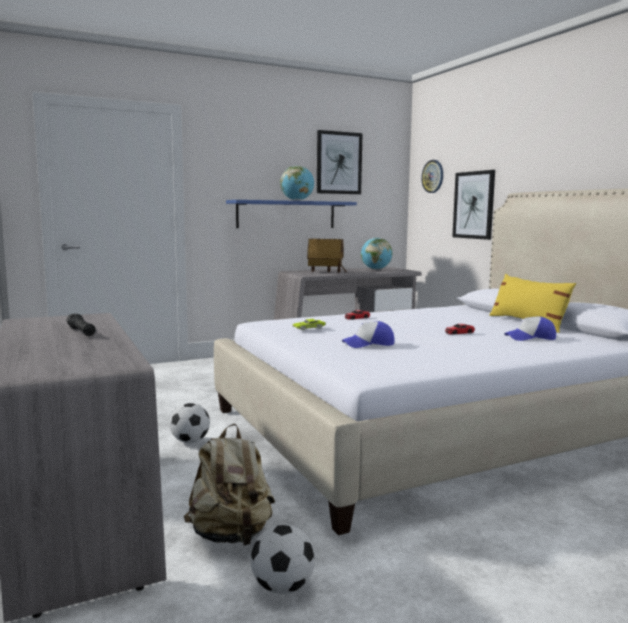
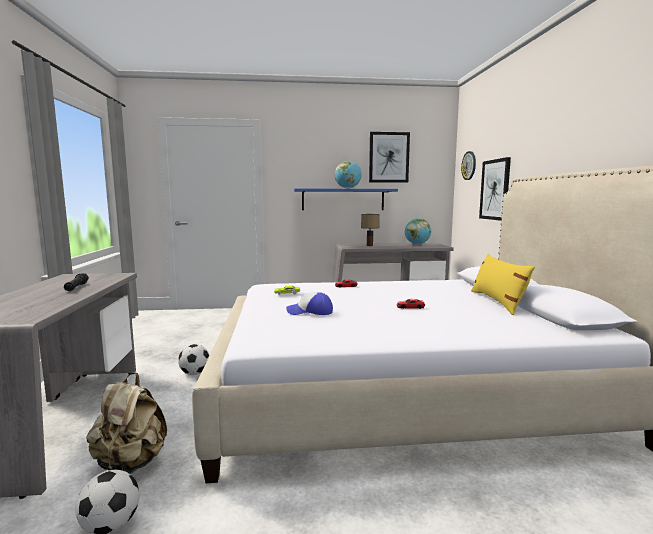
camera: 20 degrees right, 0 degrees up
toy house [307,239,347,273] -> table lamp [361,214,380,246]
cap [504,317,556,341] -> none

